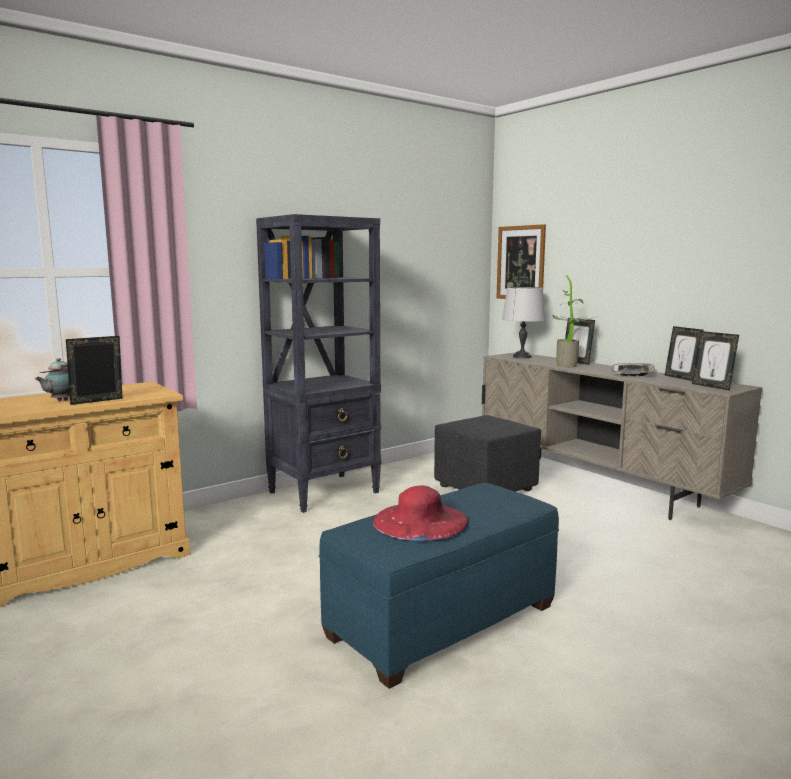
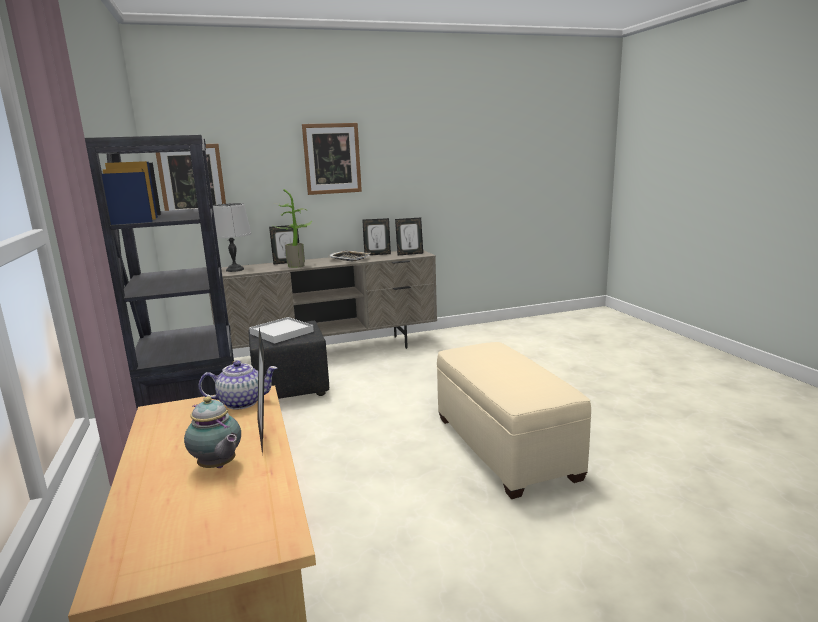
camera: 70 degrees left, 5 degrees up
blue ottoman [319,483,559,689] -> beige ottoman [436,342,591,499]
red hat [373,485,469,541] -> none
none -> teapot [199,360,278,410]
none -> white tray [249,317,314,344]
none -> picture [302,123,362,195]

